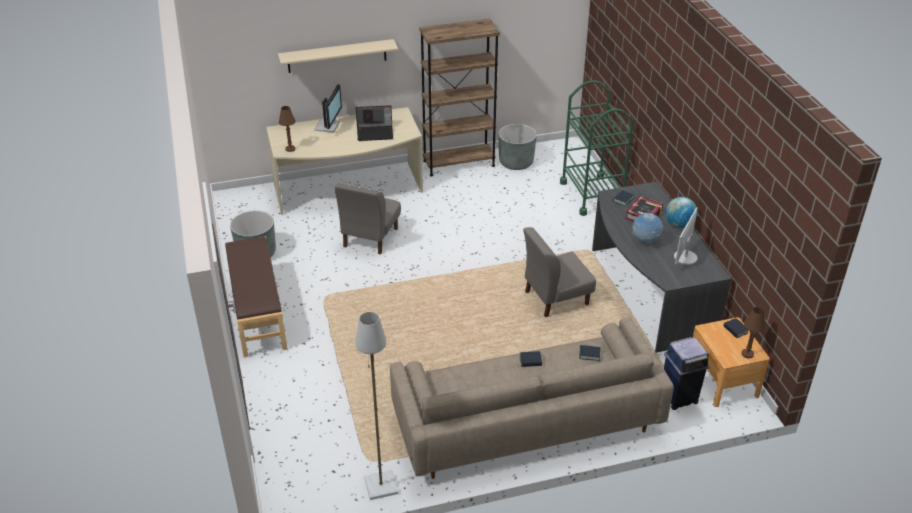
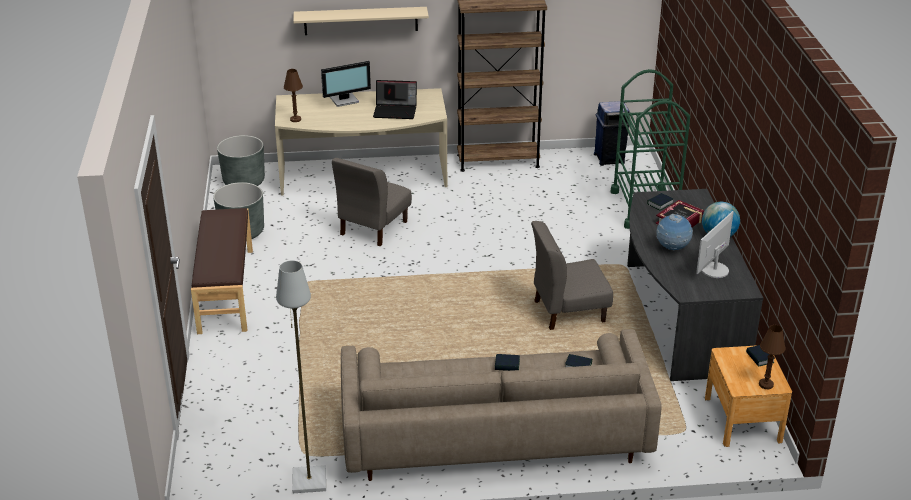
camera: 10 degrees right, 5 degrees down
monitor [314,84,342,133] -> monitor turned 45 degrees clockwise [321,61,371,107]
grey planter [498,124,537,170] -> grey planter moved to [217,135,265,186]
blue trash can [664,337,709,410] -> blue trash can moved to [594,101,630,166]

